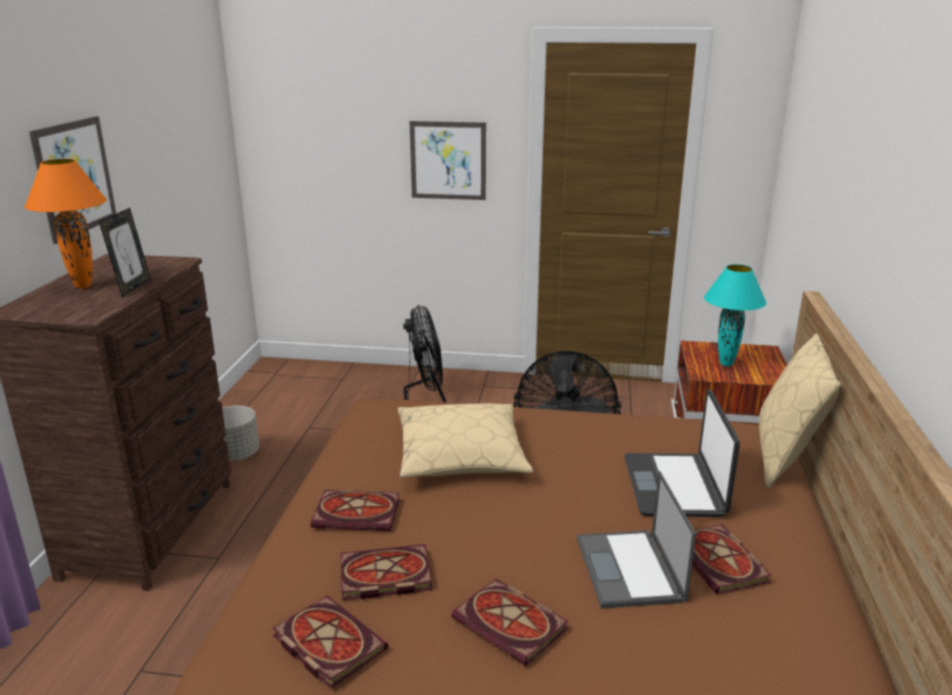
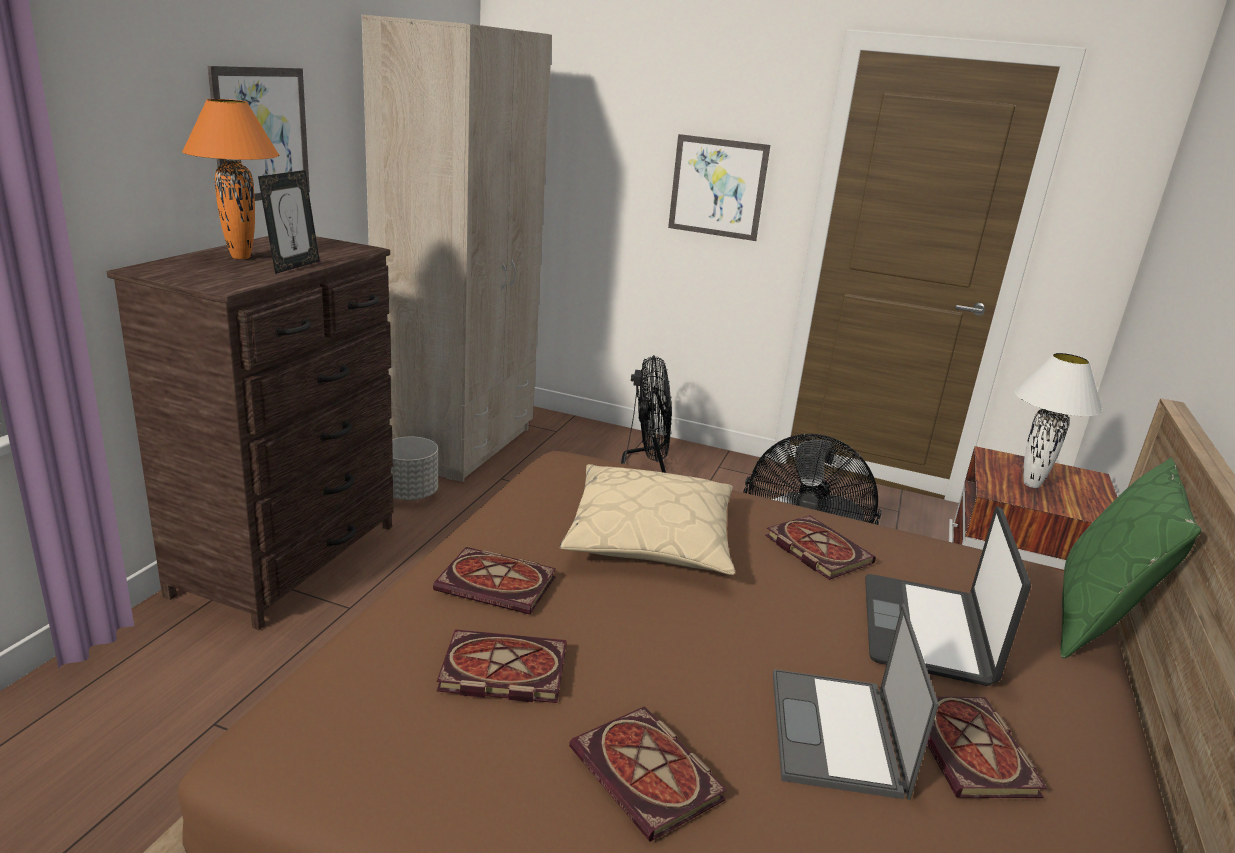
camera: 10 degrees right, 0 degrees up
book [272,595,388,689] -> book moved to [765,515,876,580]
turquoise table lamp [704,264,767,366] -> white table lamp [1015,353,1102,488]
beige pillow [759,333,841,488] -> green pillow [1060,457,1201,658]
none -> beige wardrobe [362,15,552,482]

